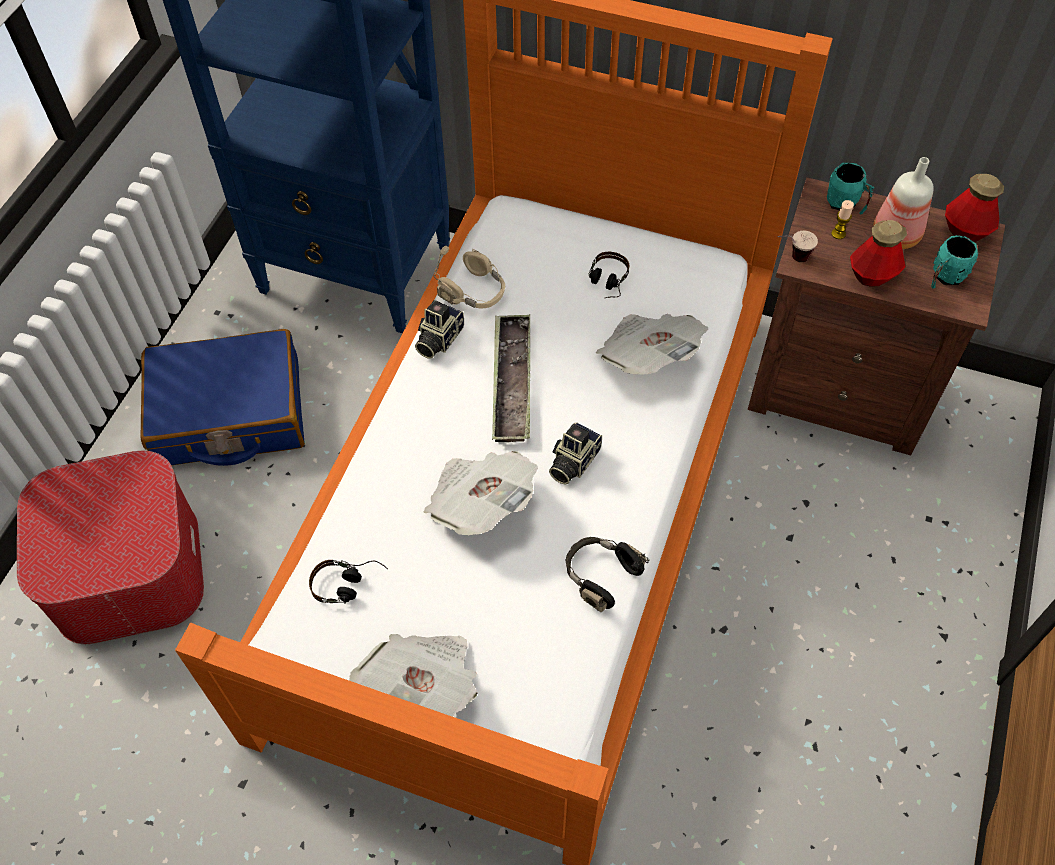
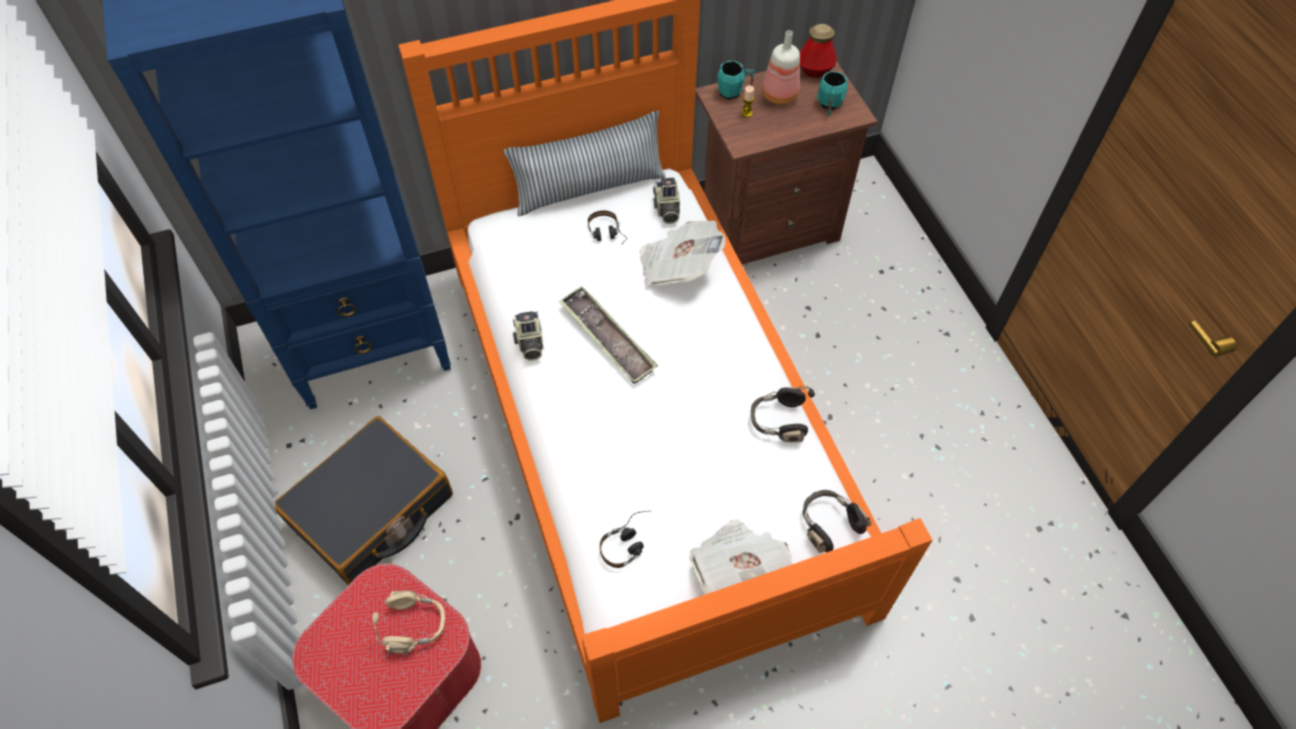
camera: 40 degrees left, 0 degrees up
blue suitcase [141,329,305,466] -> black suitcase [275,416,453,585]
newspaper [423,451,538,535] -> none
beige headphones [434,246,505,308] -> beige headphones moved to [372,590,445,654]
camera [549,422,602,485] -> camera moved to [653,178,680,224]
cup [778,231,818,262] -> none
bottle [850,220,907,287] -> none
none -> pillow [503,111,665,216]
none -> black headphones [803,490,872,553]

